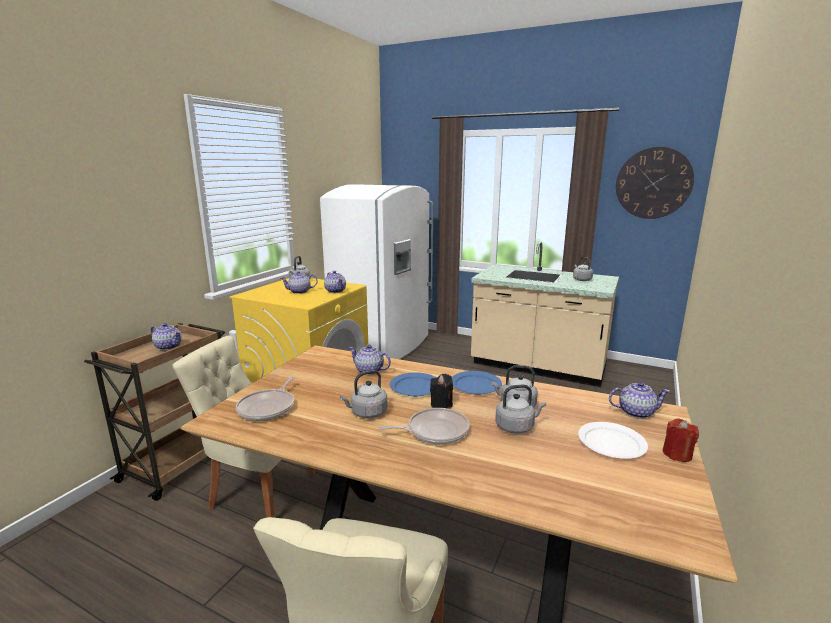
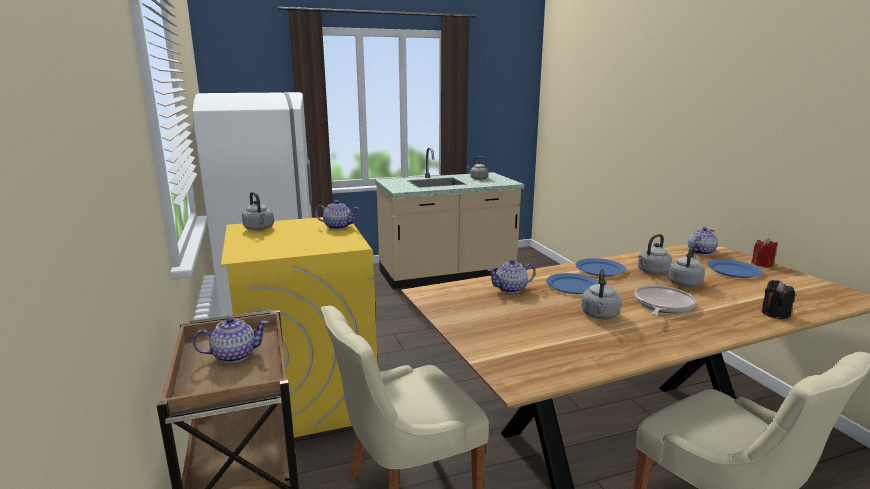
camera: 45 degrees left, 0 degrees up
frying pan [236,376,295,421] -> none
teapot [280,271,318,294] -> none
black candle [430,374,453,409] -> black candle moved to [762,280,795,319]
white plate [578,422,648,459] -> blue plate [707,260,763,278]
wall clock [616,147,694,219] -> none

